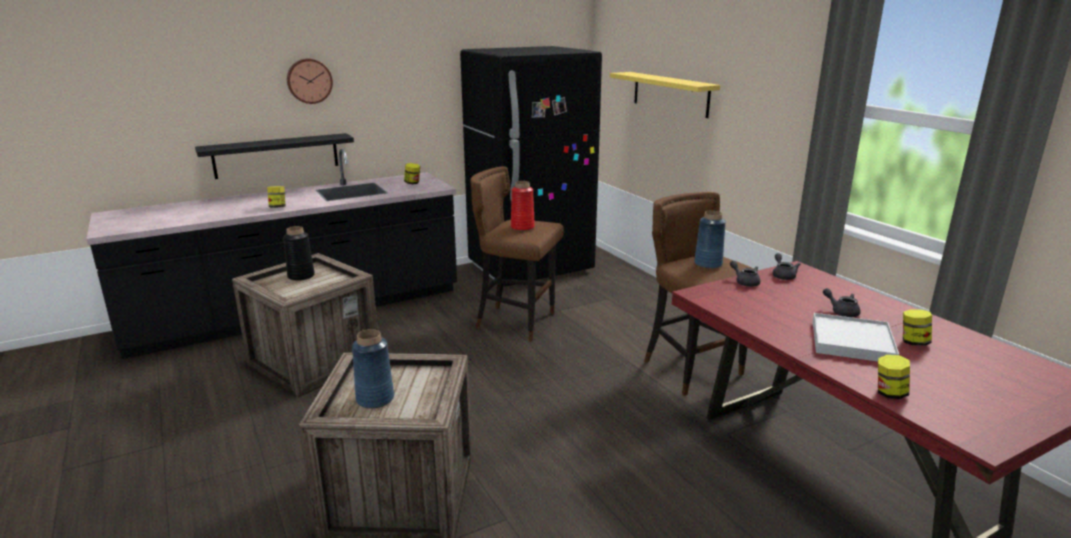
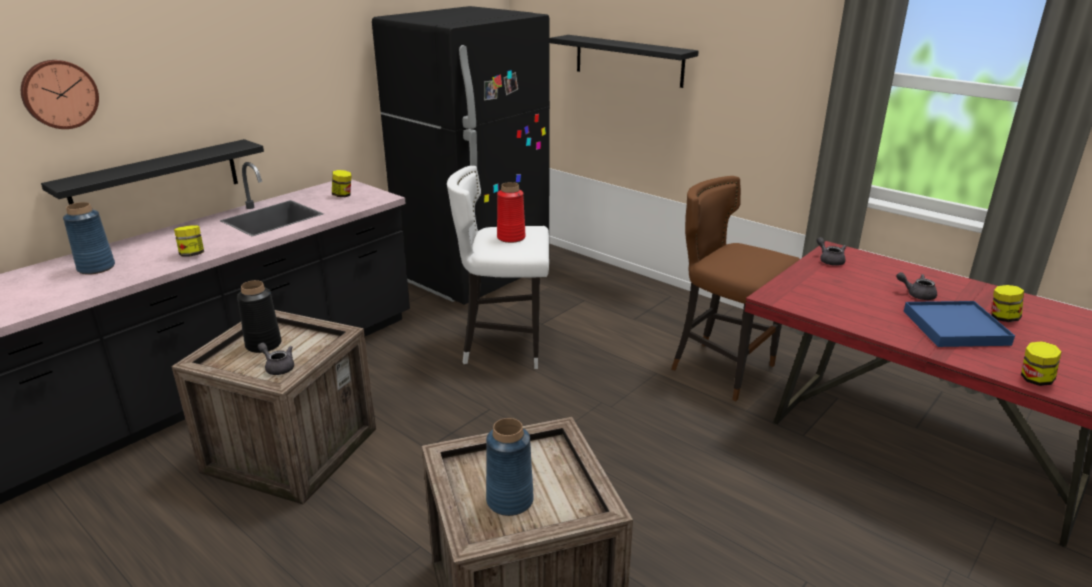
camera: 20 degrees left, 5 degrees up
wall clock [287,59,333,104] -> wall clock moved to [21,60,99,129]
brown stool [470,167,564,342] -> white stool [447,166,549,369]
yellow shelf [610,72,720,118] -> black shelf [550,35,699,88]
blue vase [694,210,726,269] -> blue vase moved to [63,202,115,275]
grey teapot [730,260,760,287] -> grey teapot moved to [258,343,294,375]
white tray [813,313,899,362] -> blue tray [904,301,1015,347]

